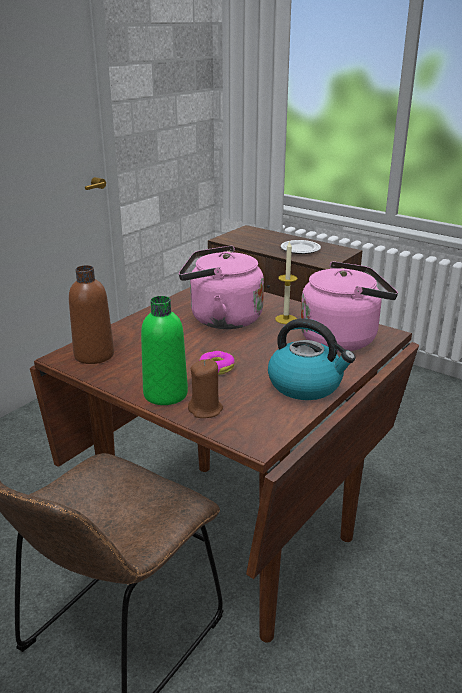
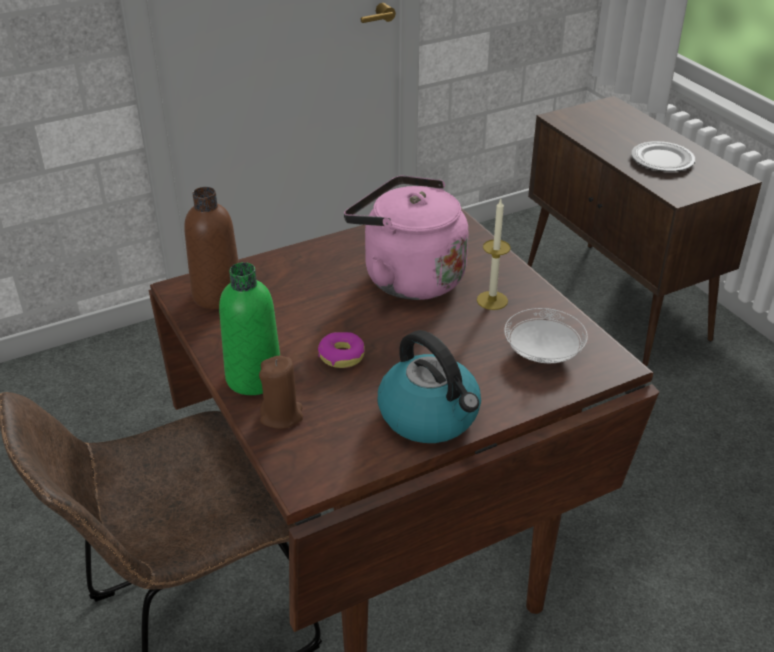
camera: 25 degrees right, 10 degrees up
pink kettle [300,261,398,352] -> white plate [504,308,588,363]

